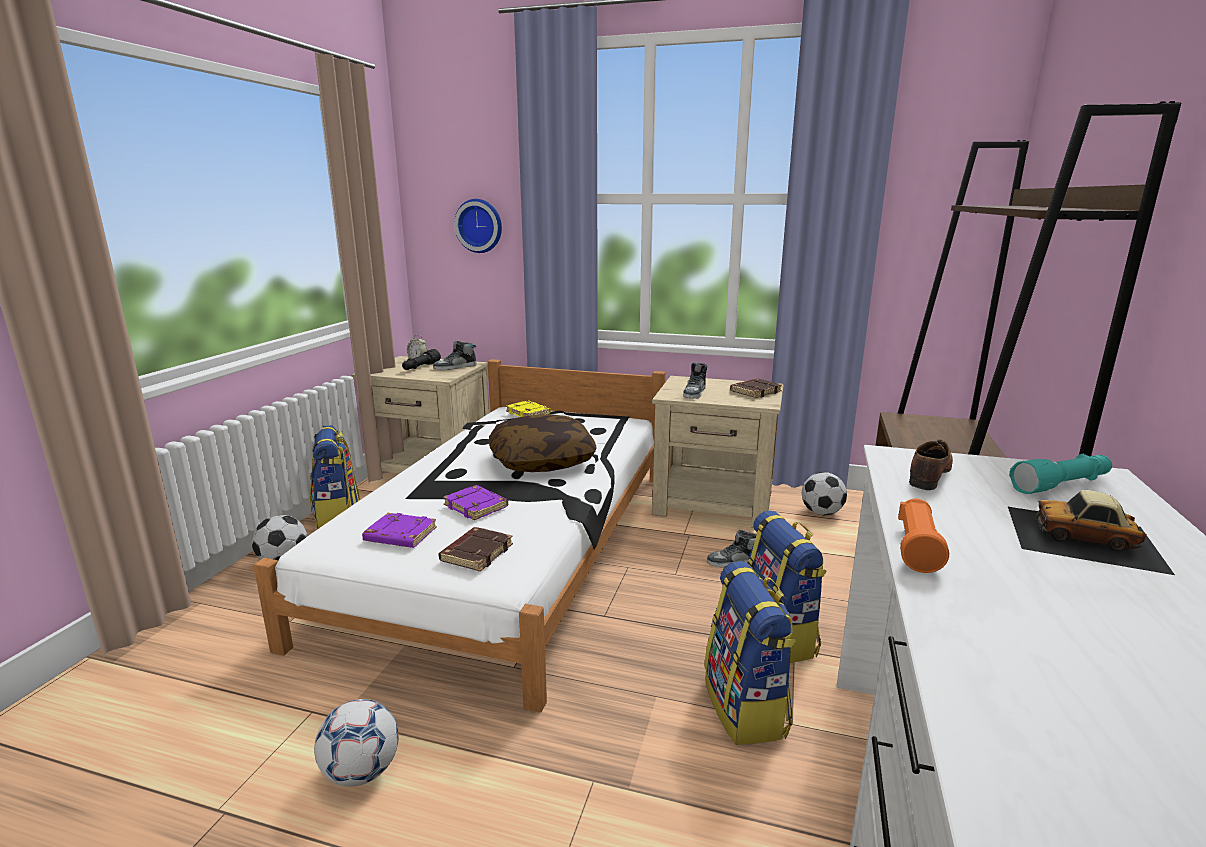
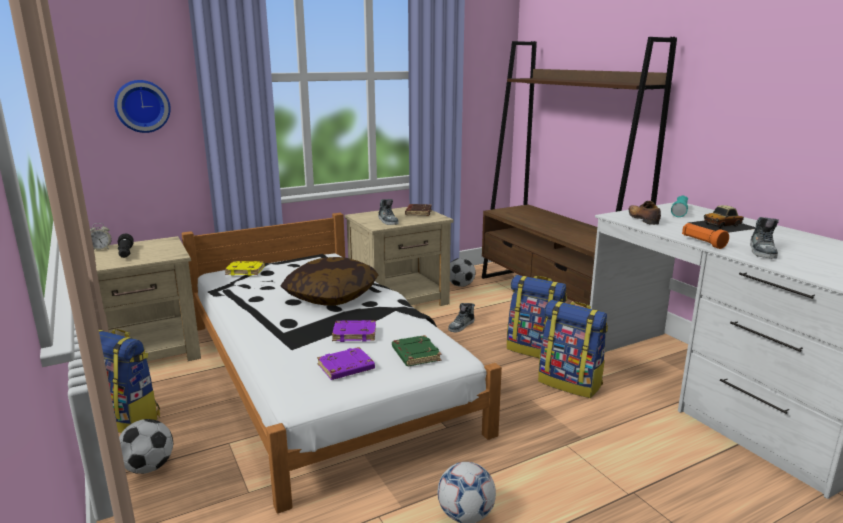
camera: 45 degrees left, 0 degrees up
shoe [433,341,477,370] -> shoe moved to [750,217,779,259]
brown book [439,527,513,572] -> green book [392,335,441,366]

